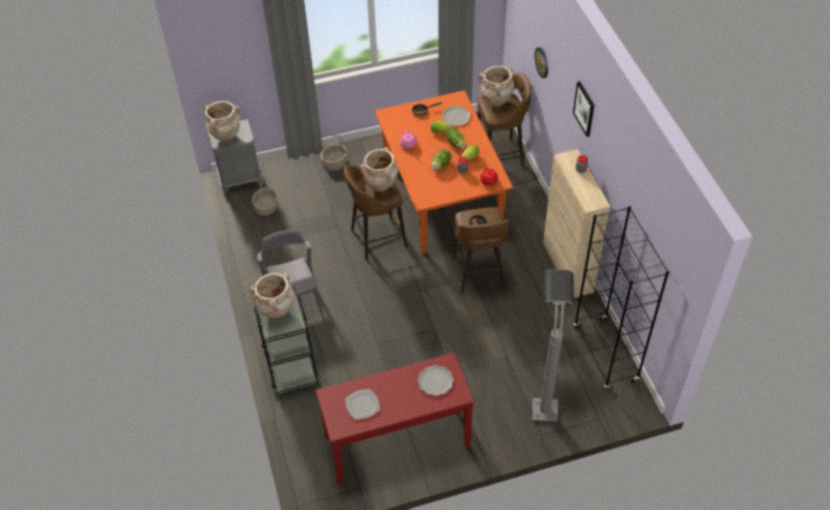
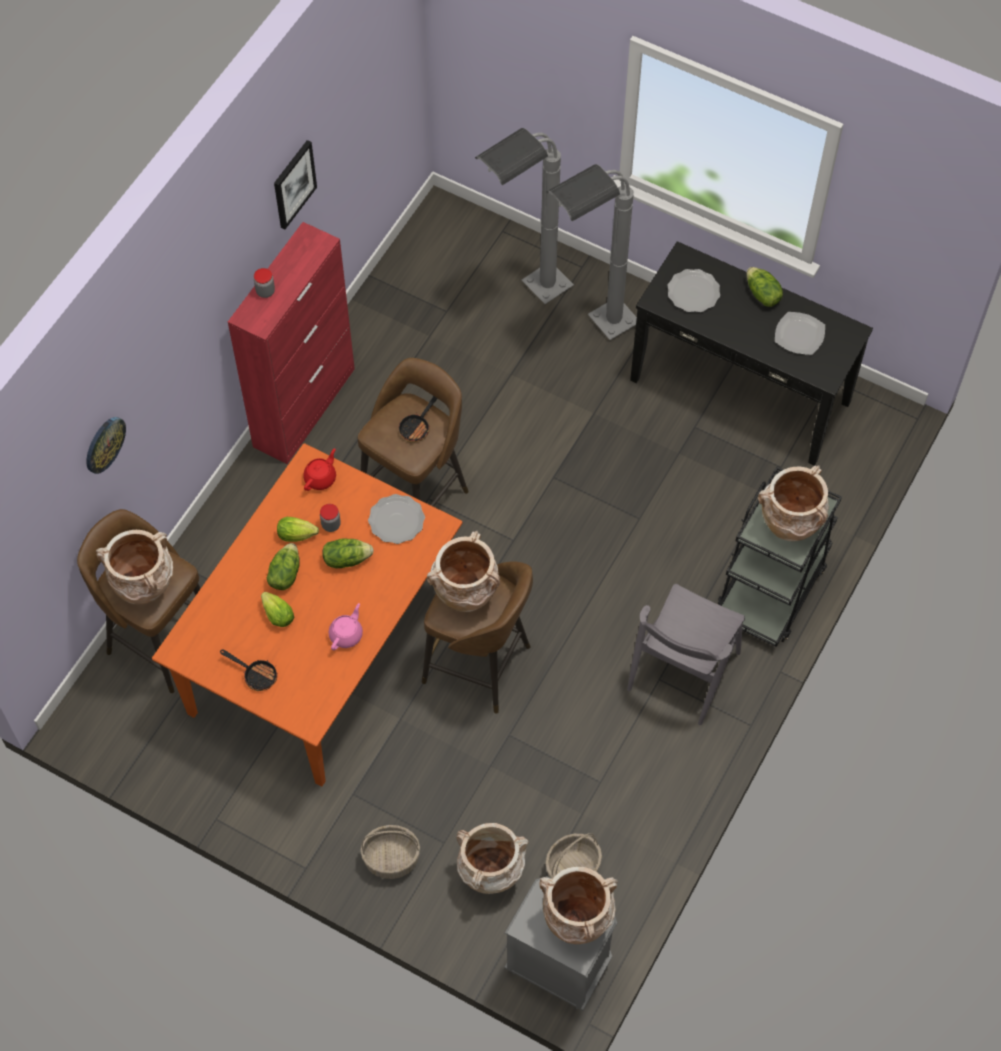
camera: 135 degrees left, 10 degrees up
red console table [316,353,474,484] -> black console table [630,241,873,466]
plate [442,106,471,126] -> plate moved to [368,494,425,544]
beige cabinet [543,149,610,298] -> red cabinet [228,222,355,464]
picture [573,81,594,137] -> picture moved to [274,140,317,229]
black bookcase [573,206,669,391] -> none
none -> beige vase [456,823,529,894]
none -> grey floor lamp [546,164,637,340]
none -> lettuce [747,267,783,307]

